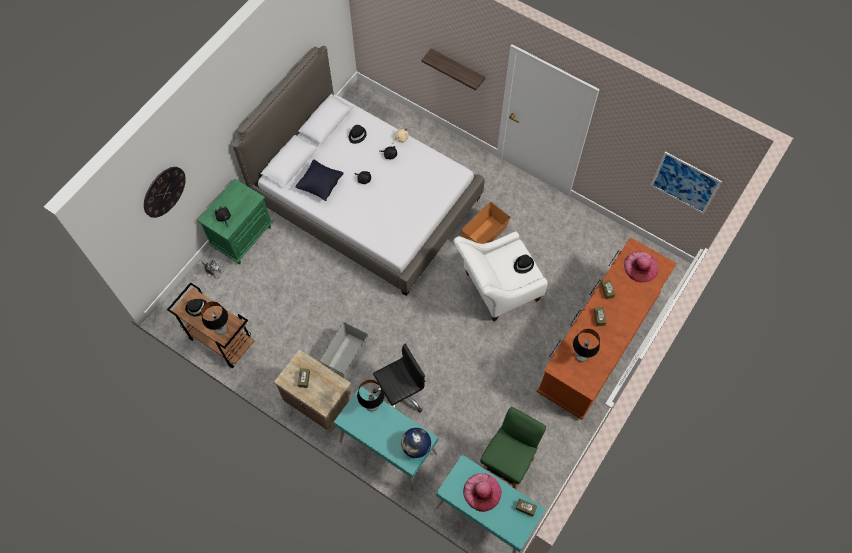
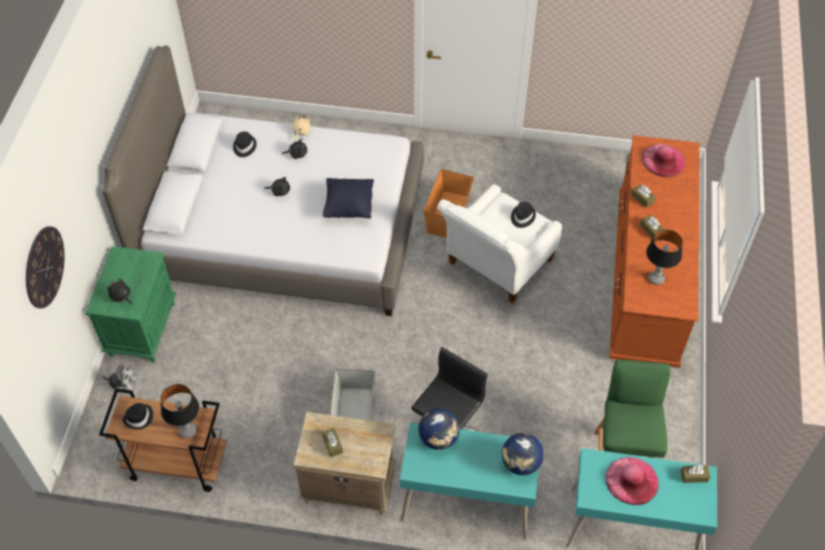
camera: 25 degrees left, 10 degrees down
black pillow [295,159,344,201] -> black pillow moved to [323,178,374,219]
table lamp [357,380,384,412] -> globe [418,408,460,450]
shelf [421,48,485,91] -> none
picture [650,152,722,214] -> none

